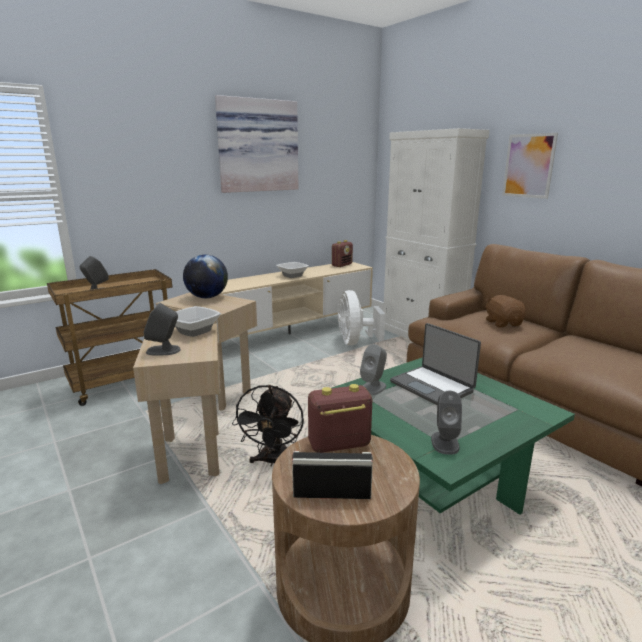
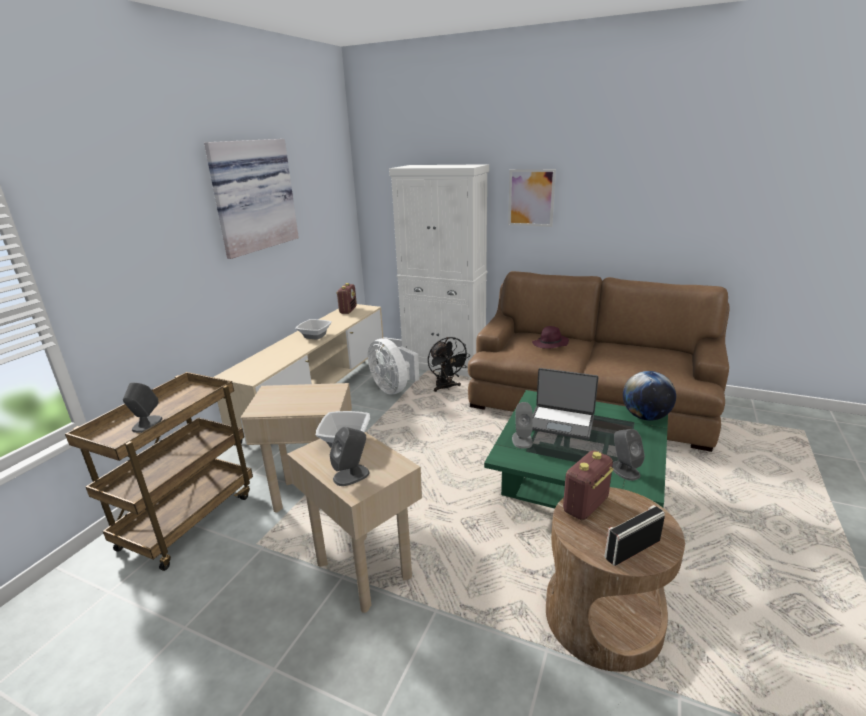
camera: 30 degrees left, 5 degrees up
globe [183,254,228,298] -> globe moved to [623,371,676,421]
black fan [232,385,304,467] -> black fan moved to [428,337,470,392]
brown plush toy [486,295,526,328] -> purple hat [532,326,569,349]

